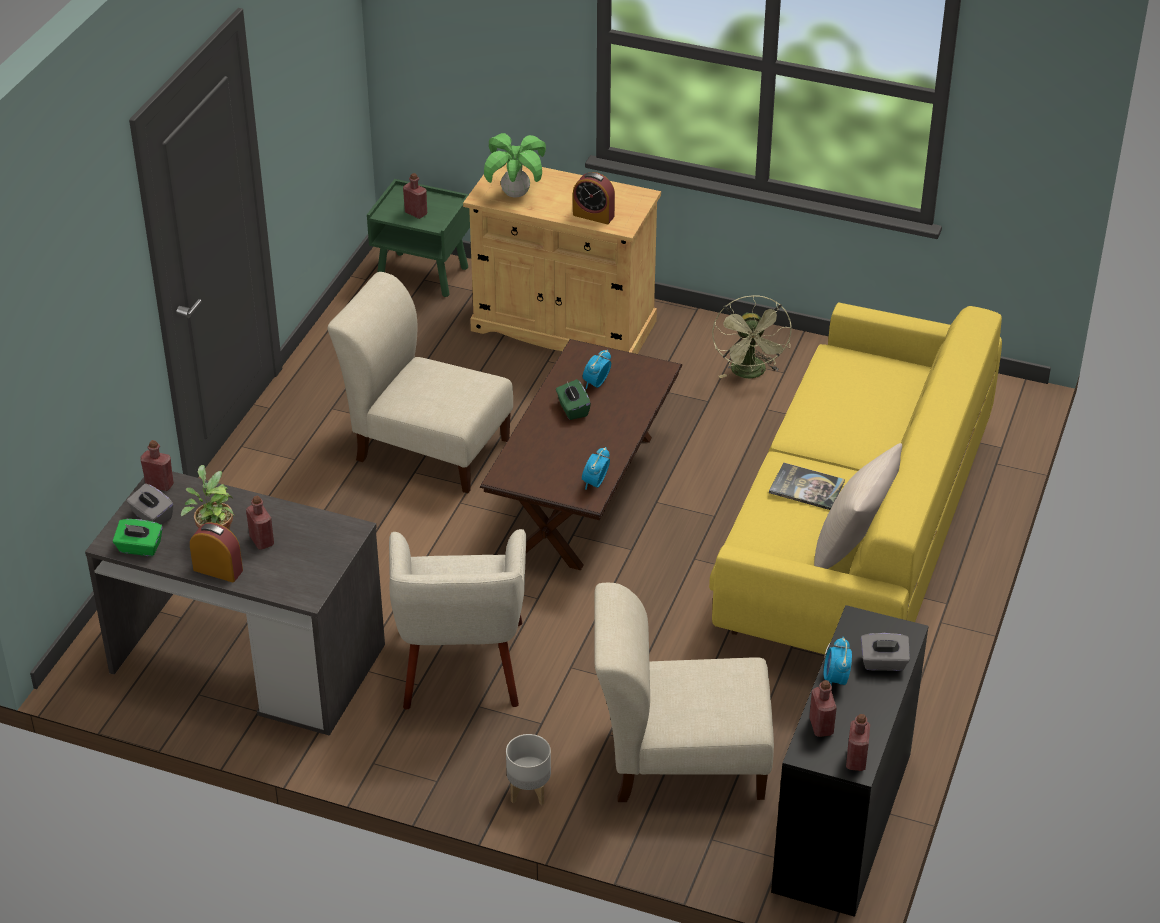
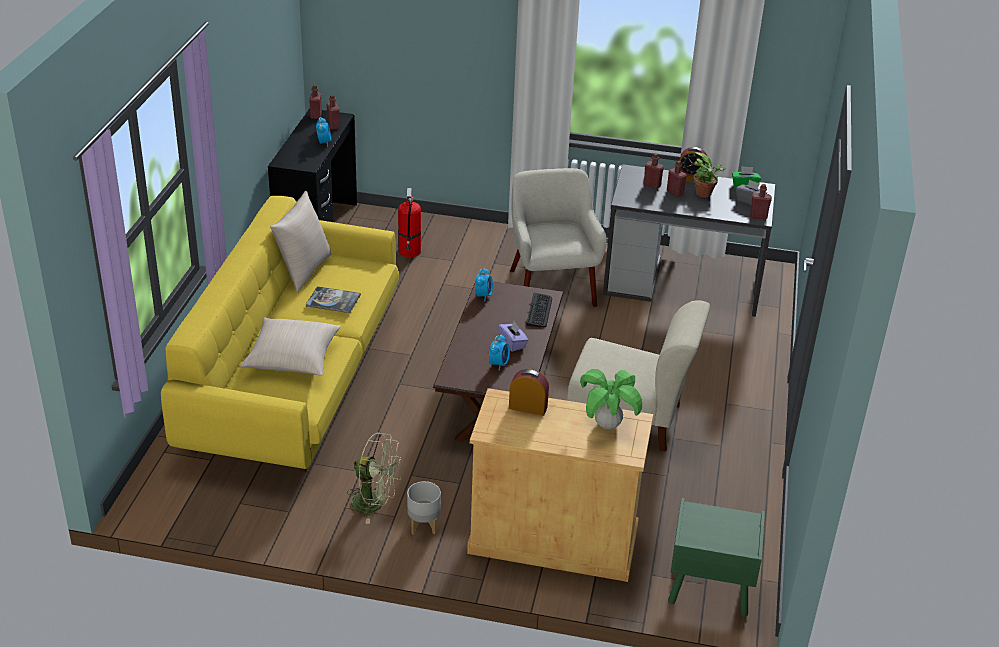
camera: 170 degrees right, 5 degrees down
red bottle [403,173,427,219] -> red bottle moved to [644,153,664,189]
grey planter [506,734,551,805] -> grey planter moved to [407,481,441,535]
green tissue box [556,379,591,420] -> purple tissue box [498,321,528,352]
beige chair [595,583,774,802] -> fire extinguisher [398,188,421,257]
green fan [712,295,792,378] -> green fan turned 120 degrees clockwise [347,432,402,524]
grey tissue box [861,633,910,671] -> none
none -> beige pillow [240,317,341,376]
none -> keyboard [526,293,552,328]

